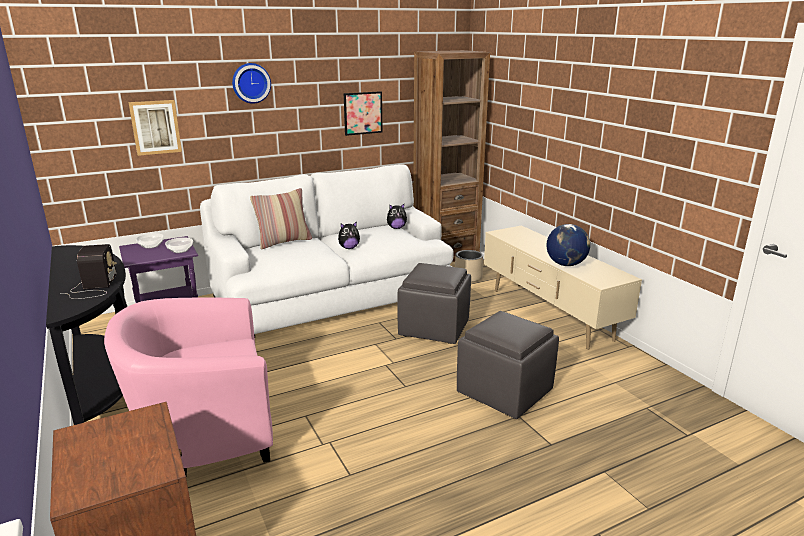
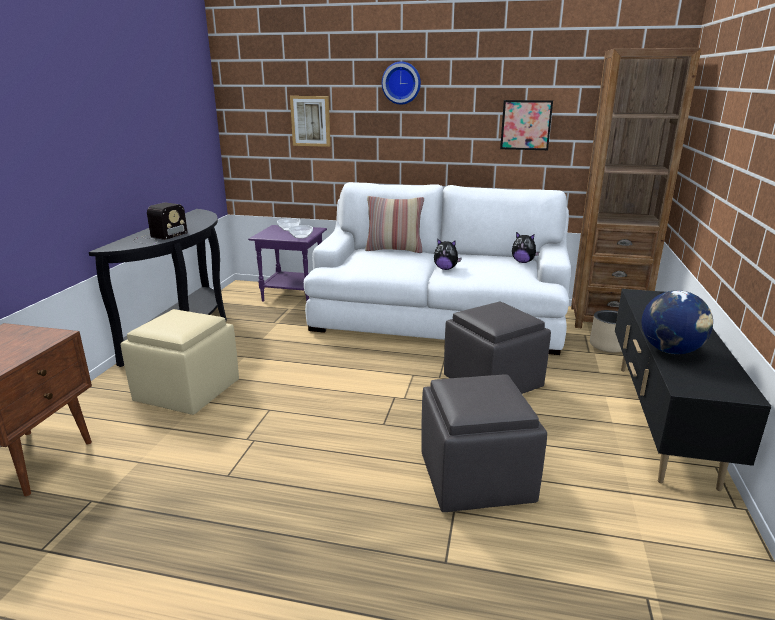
camera: 40 degrees right, 0 degrees up
pink armchair [104,298,273,475] -> beige ottoman [121,309,239,415]
beige tv stand [484,225,642,350] -> black tv stand [615,289,771,491]

